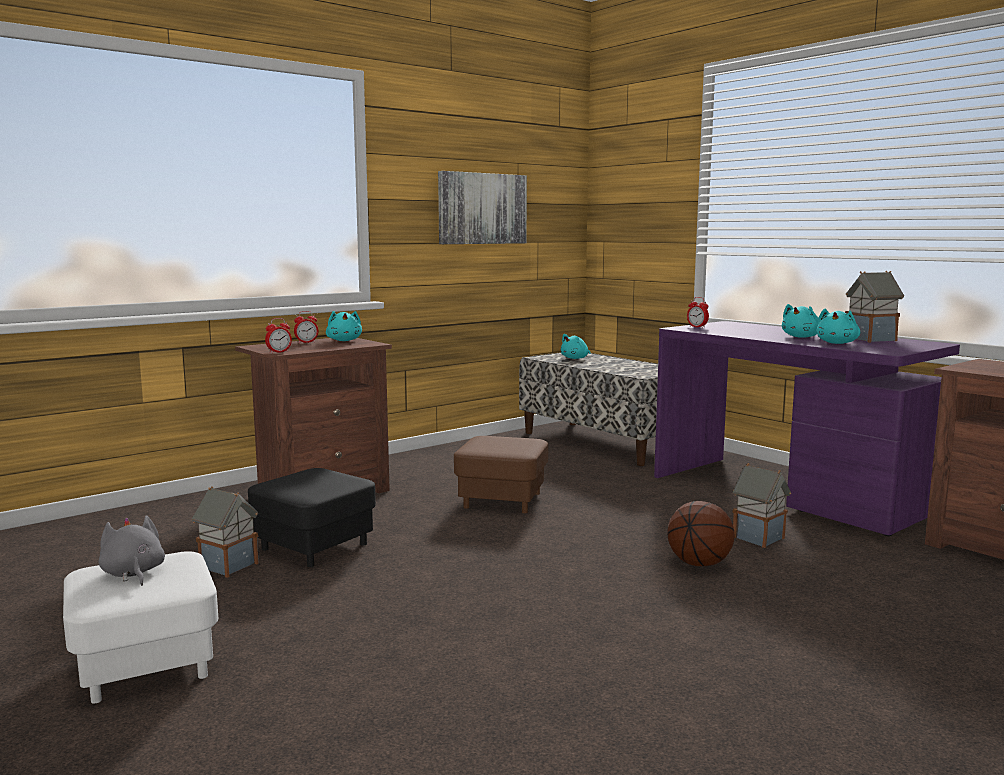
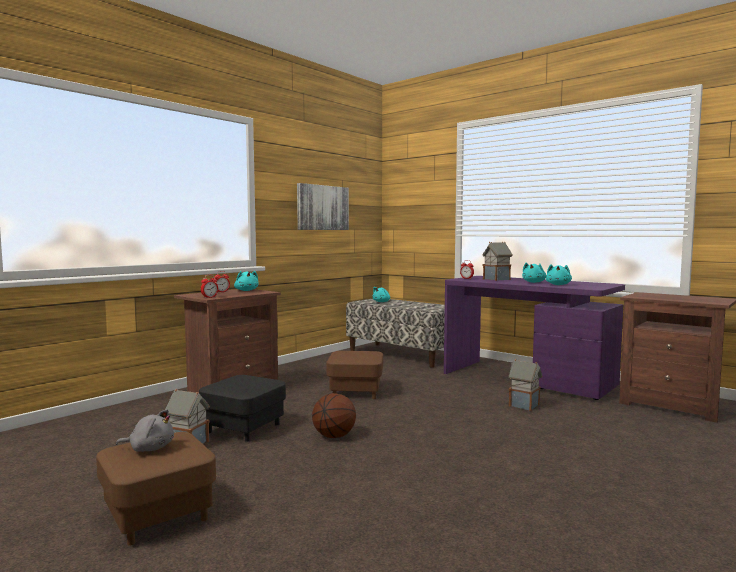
camera: 10 degrees left, 5 degrees down
white ottoman [63,551,218,703] -> brown ottoman [96,432,216,546]
grey plush toy [99,515,165,586] -> grey plush toy turned 135 degrees clockwise [116,409,174,452]
basketball [667,501,734,566] -> basketball moved to [312,393,356,438]
toy house [845,271,904,343] -> toy house moved to [482,242,513,281]

